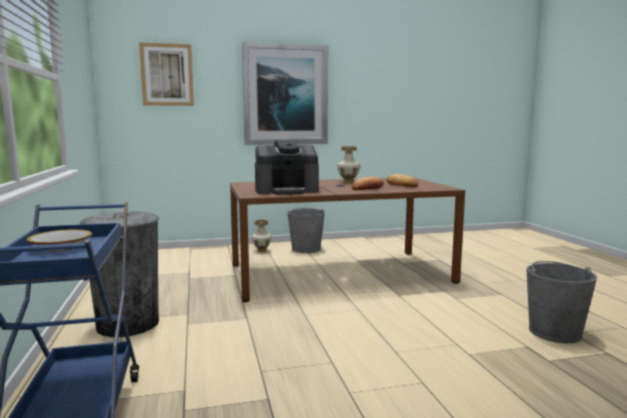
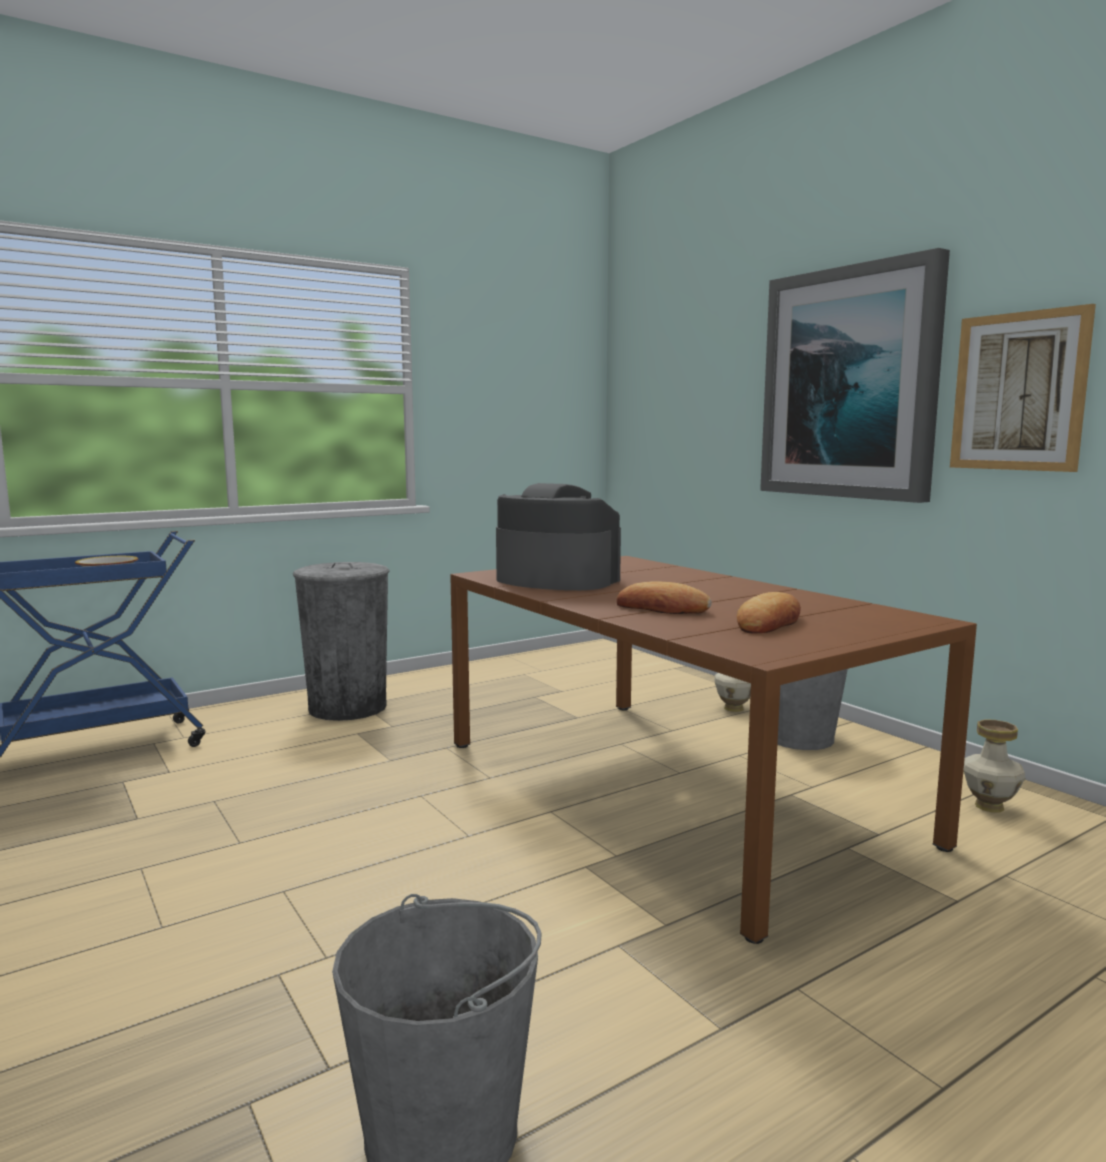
camera: 70 degrees right, 0 degrees up
picture [139,42,194,106] -> picture moved to [950,304,1096,472]
coffee machine [255,139,319,194] -> coffee machine turned 150 degrees clockwise [496,483,621,590]
vase [337,146,361,183] -> vase moved to [964,720,1025,813]

